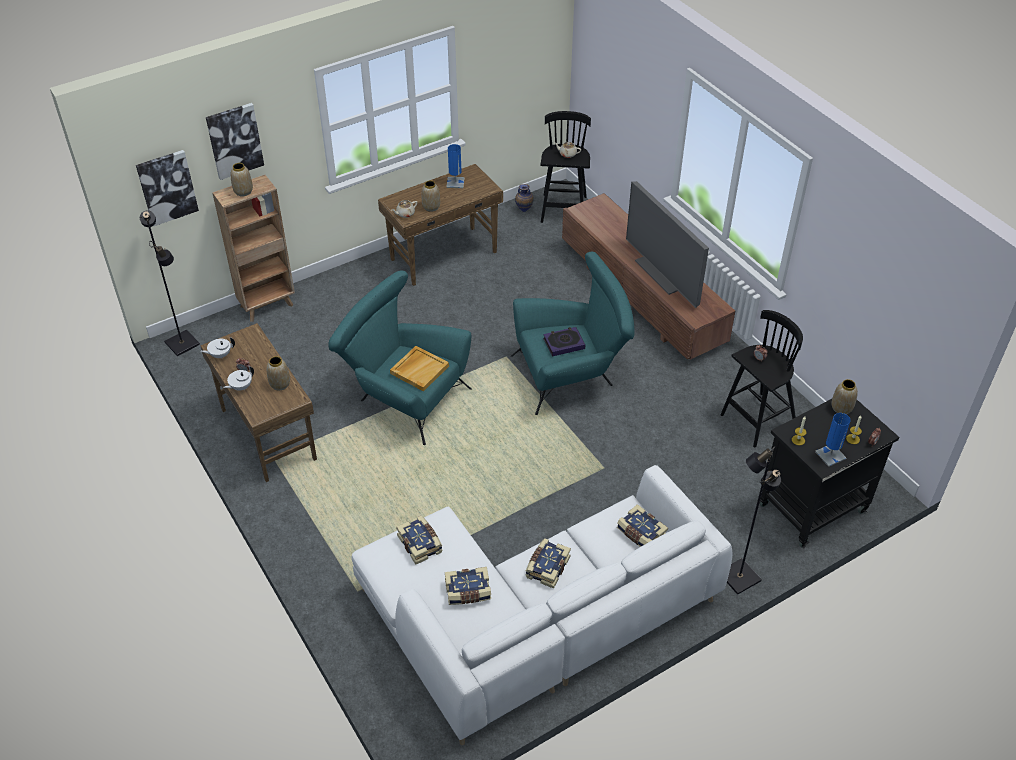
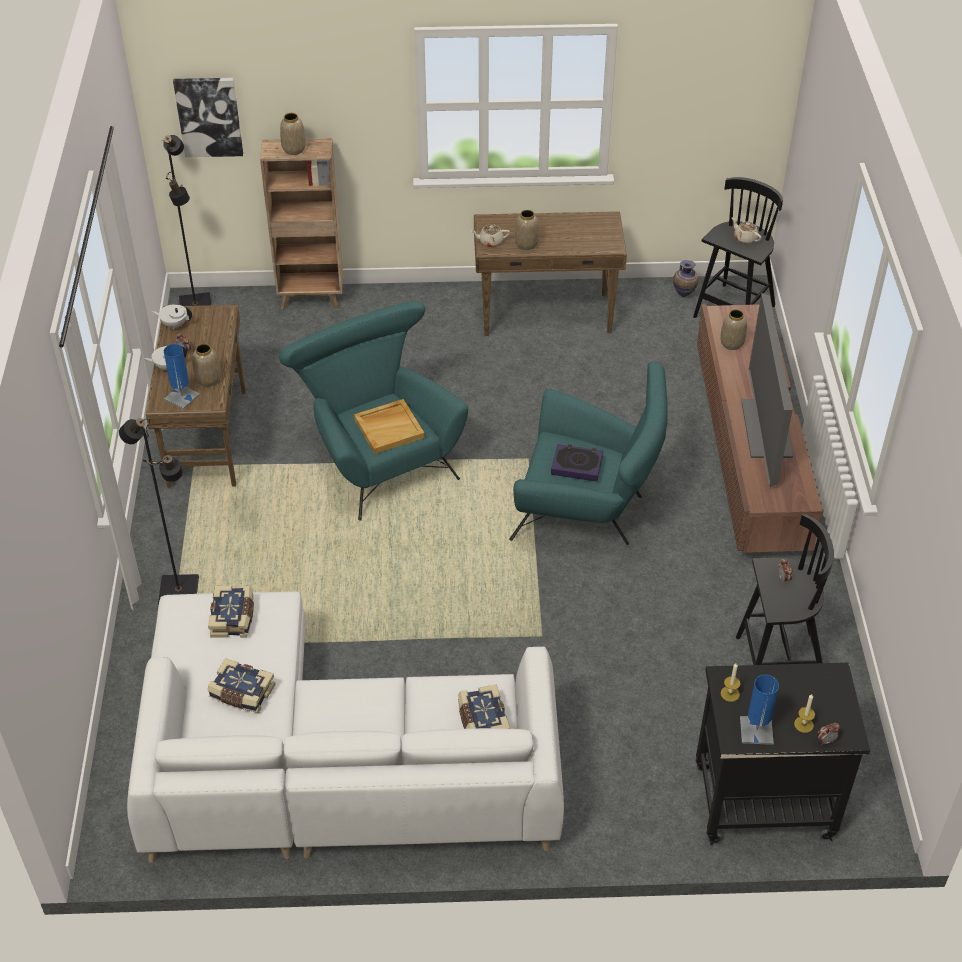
camera: 30 degrees right, 0 degrees up
picture [206,103,264,180] -> none
blue table lamp [446,144,465,188] -> blue table lamp moved to [164,344,200,409]
book [526,538,571,588] -> none
black floor lamp [727,446,781,595] -> black floor lamp moved to [119,418,199,605]
vase [832,379,858,414] -> vase moved to [720,309,747,350]

